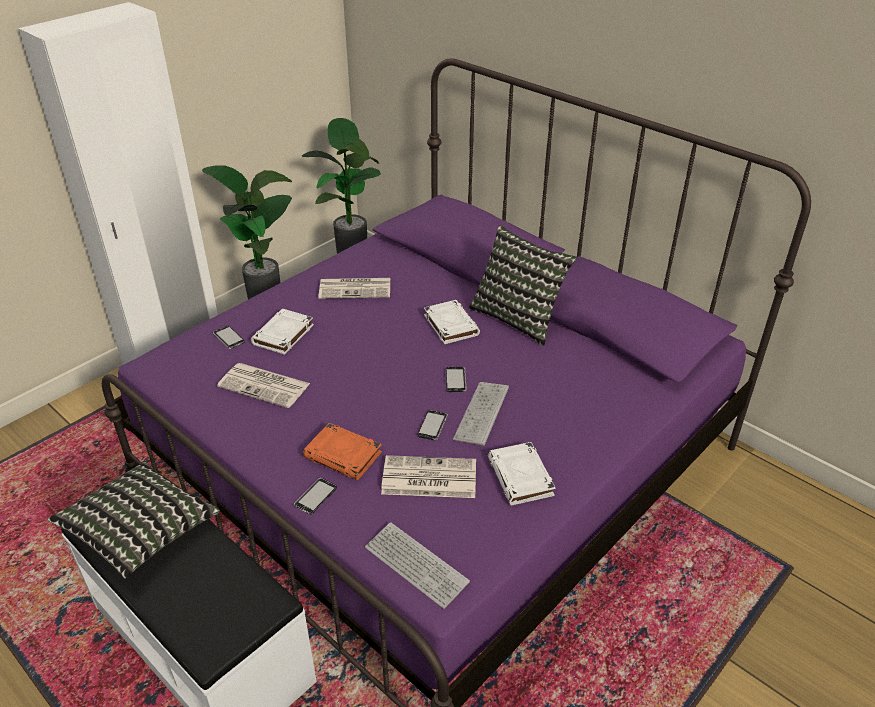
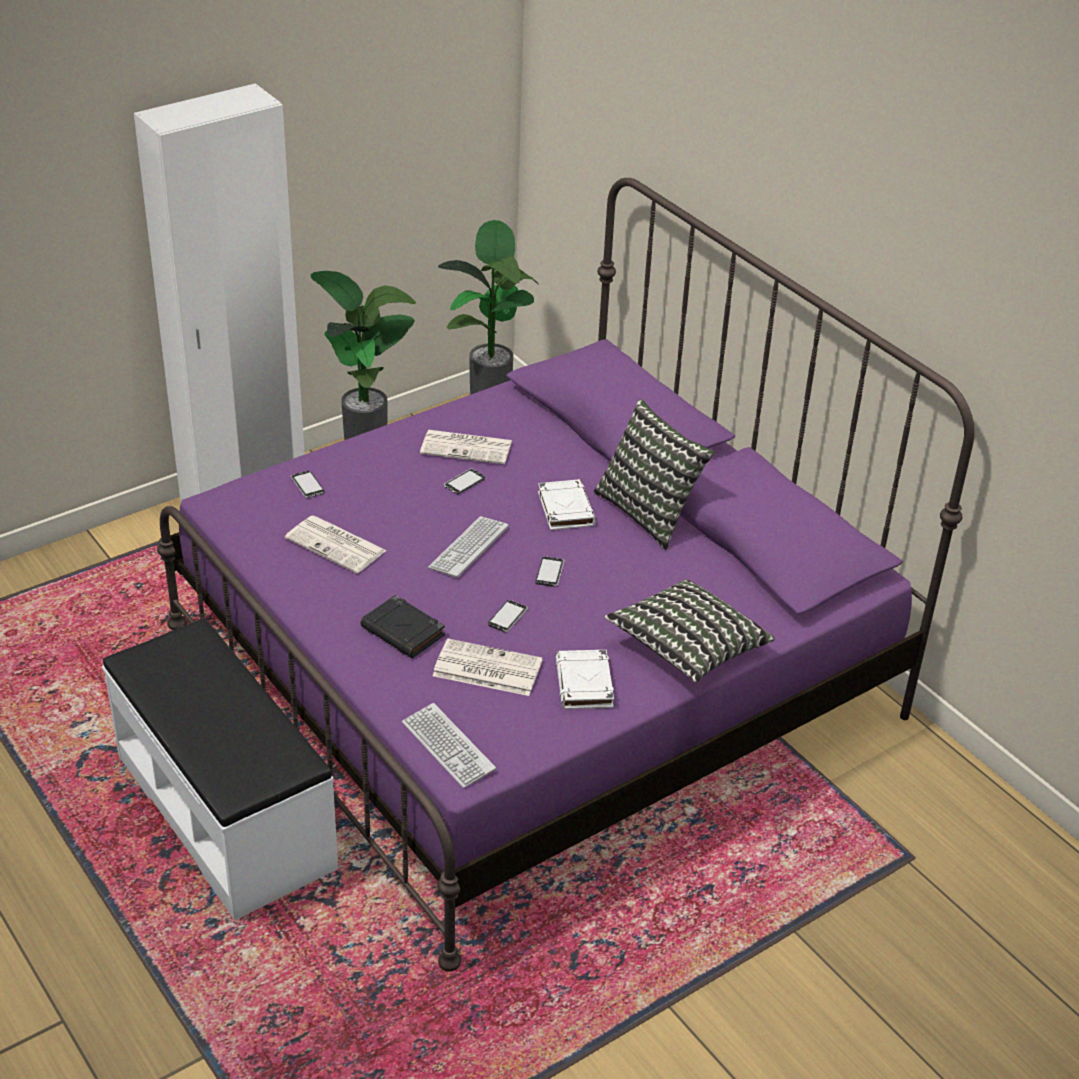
camera: 10 degrees right, 0 degrees up
pillow [48,462,220,578] -> pillow moved to [605,579,775,682]
white book [251,308,314,355] -> none
phone [294,478,337,514] -> phone moved to [444,469,485,495]
orange book [303,423,382,480] -> black book [360,595,445,658]
keyboard [453,382,509,446] -> keyboard moved to [428,516,508,578]

